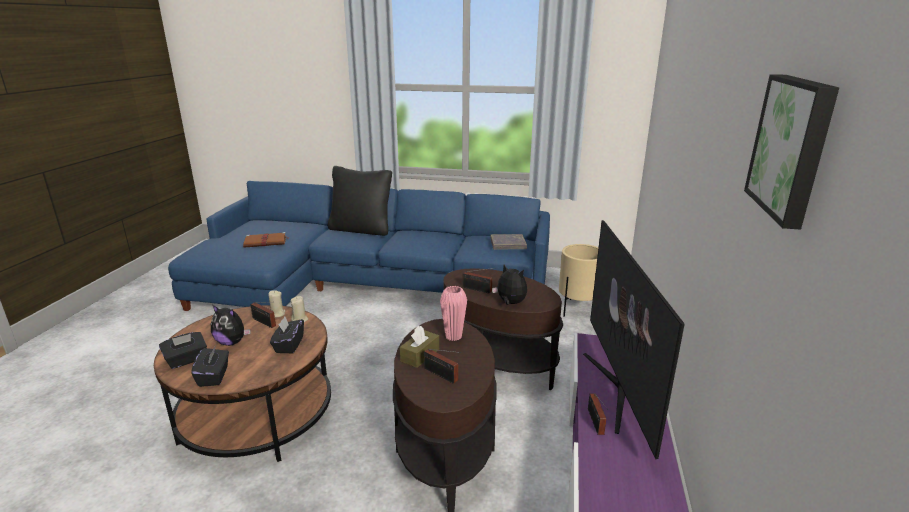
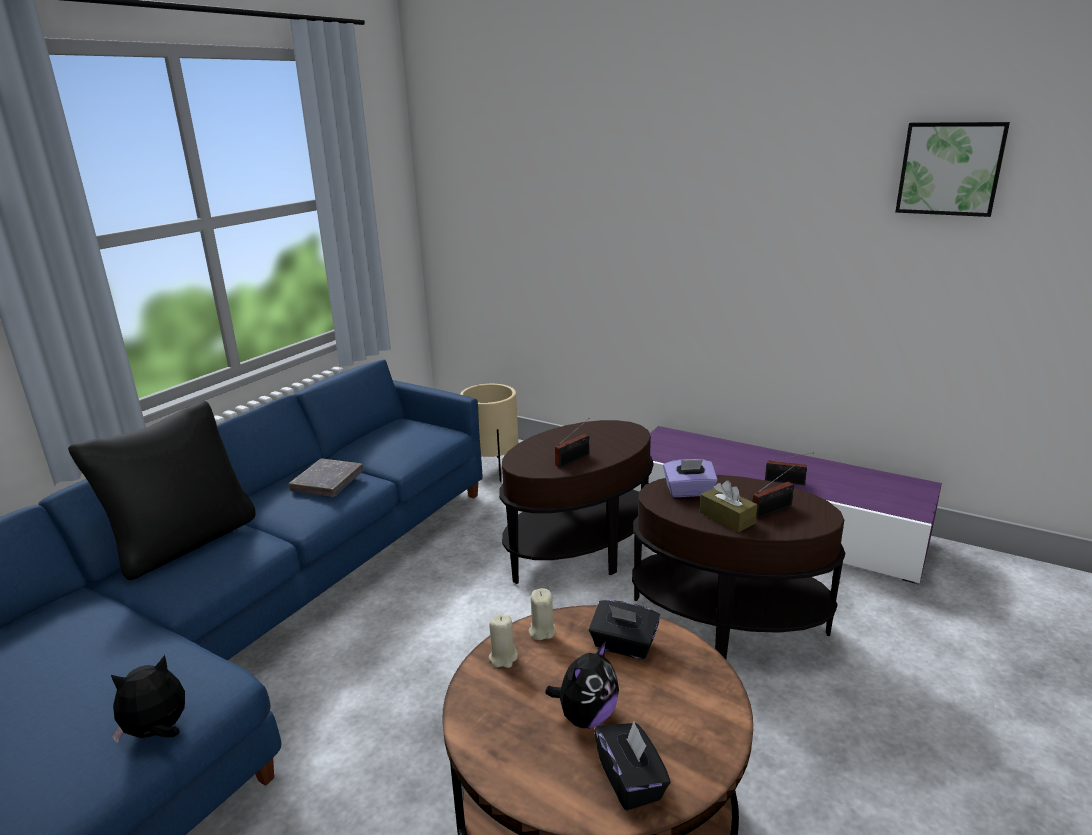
camera: 70 degrees left, 0 degrees up
black tissue box [191,345,229,387] -> none
brown book [243,232,289,248] -> none
radio [250,302,276,328] -> none
pink vase [440,286,467,341] -> purple tissue box [663,459,718,497]
grey book [490,234,527,250] -> grey book moved to [289,459,363,497]
plush toy [492,265,527,305] -> plush toy moved to [111,655,185,744]
television [583,220,685,459] -> none

